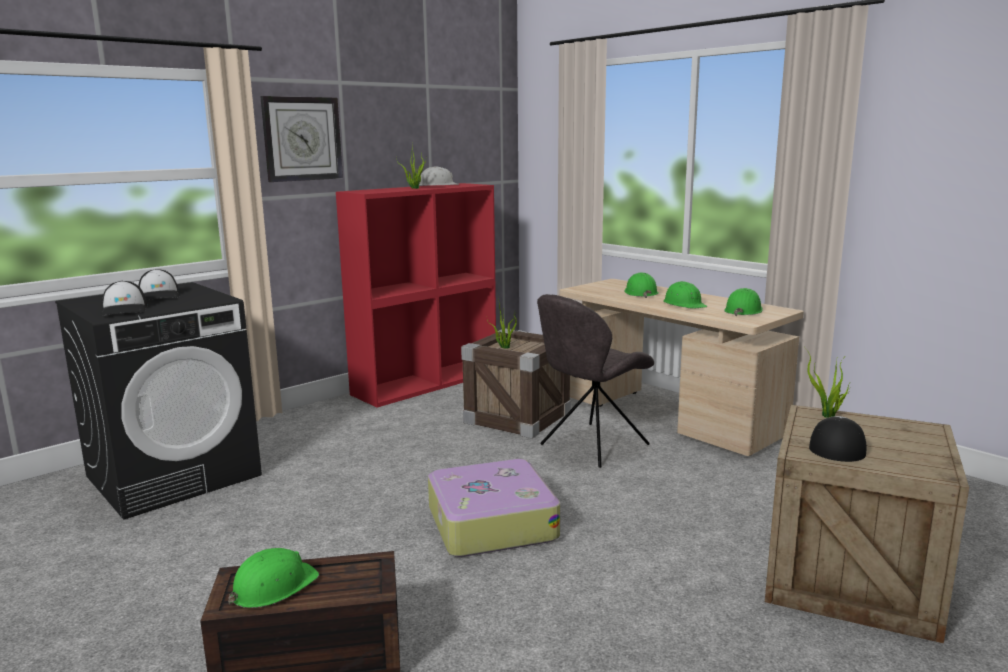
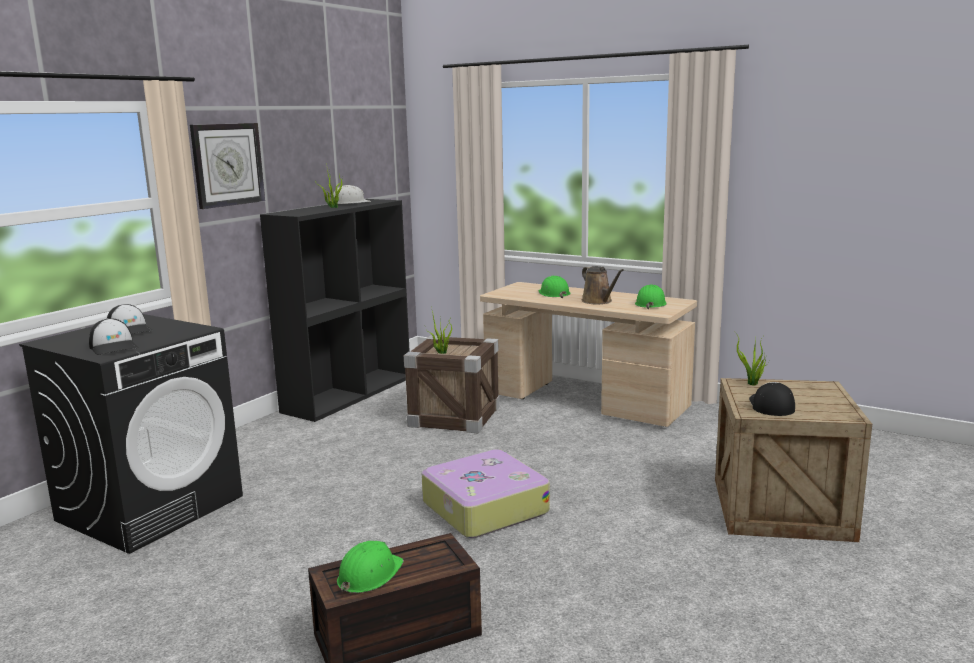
camera: 15 degrees left, 0 degrees up
red bookcase [336,183,496,408] -> black bookcase [260,199,410,422]
grey chair [537,294,654,468] -> none
green hard hat [663,281,708,309] -> brown watering can [582,266,624,304]

